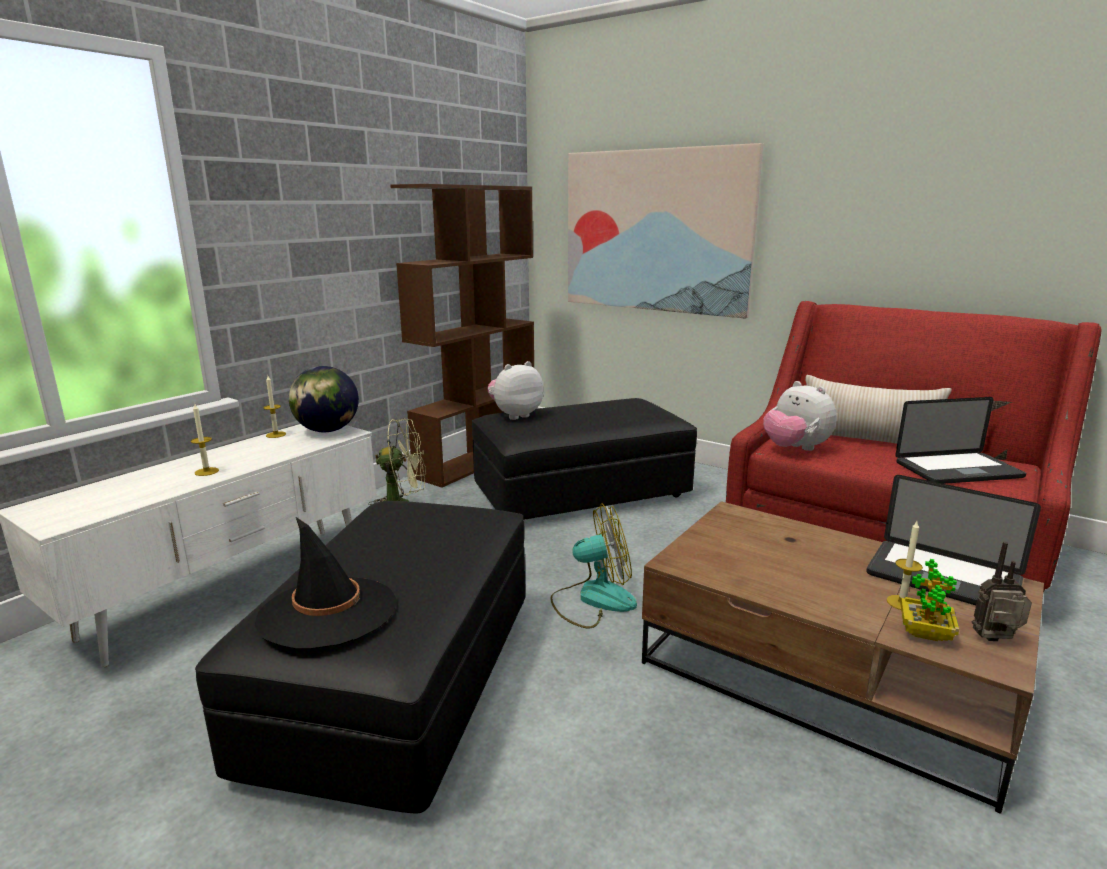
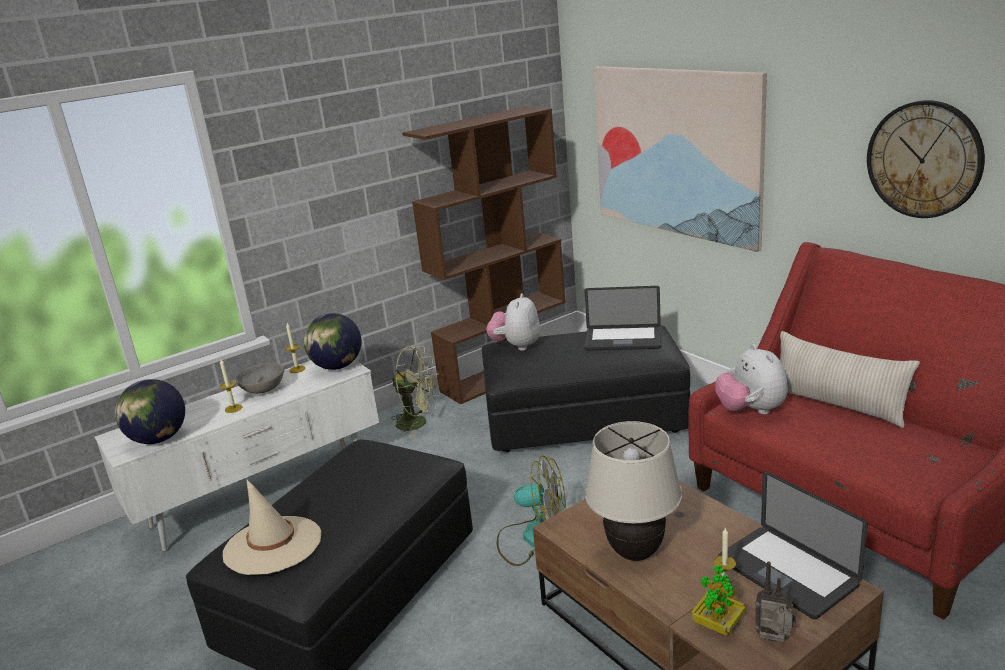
camera: 20 degrees right, 5 degrees up
black hat [255,517,397,649] -> beige hat [223,480,321,575]
plush toy [487,361,543,420] -> plush toy turned 60 degrees counterclockwise [486,293,540,351]
laptop [895,397,1026,484] -> laptop moved to [584,286,661,350]
none -> globe [115,379,185,444]
none -> grey bowl [235,362,284,394]
none -> beige table lamp [585,421,682,561]
none -> wall clock [867,100,985,218]

